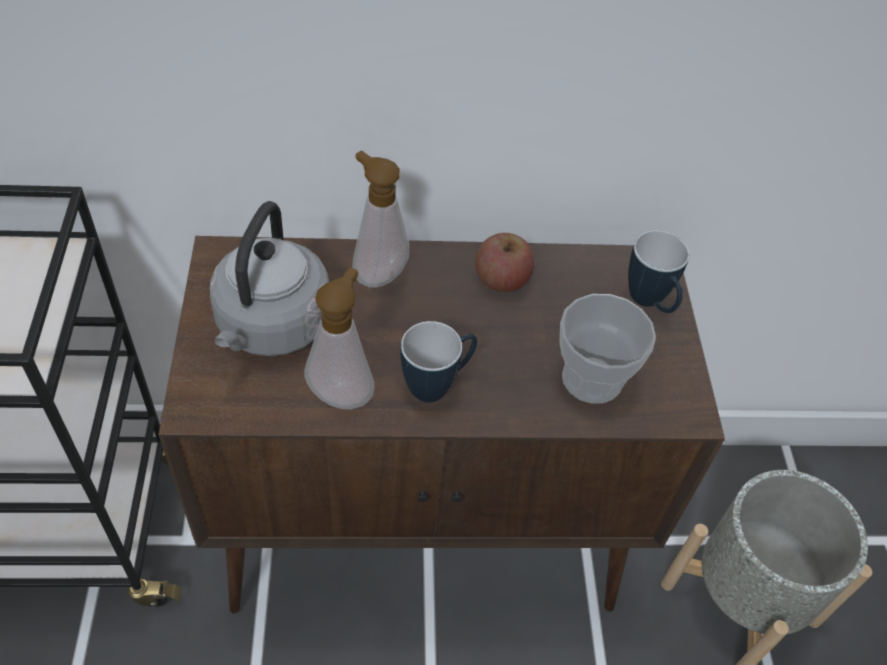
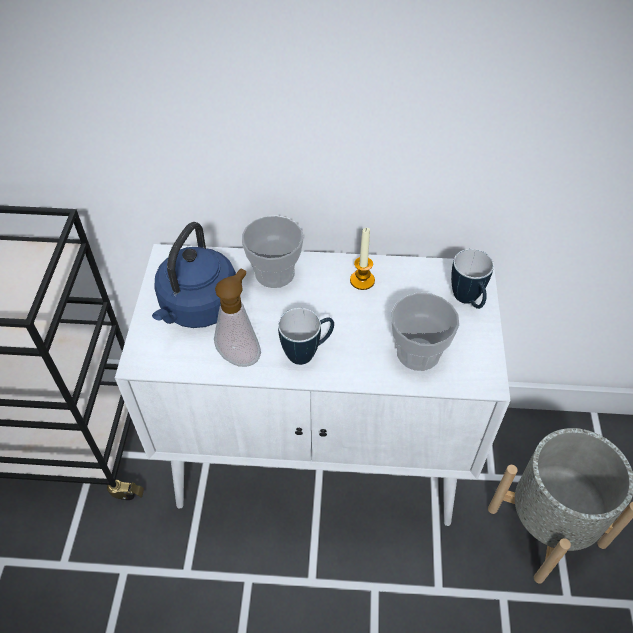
camera: 10 degrees right, 0 degrees up
brown cabinet [158,236,725,613] -> white cabinet [115,244,511,526]
grey kettle [210,201,329,356] -> blue kettle [152,222,236,328]
soap dispenser [353,151,409,288] -> cup [242,215,303,288]
apple [475,233,535,292] -> candle [350,228,375,290]

